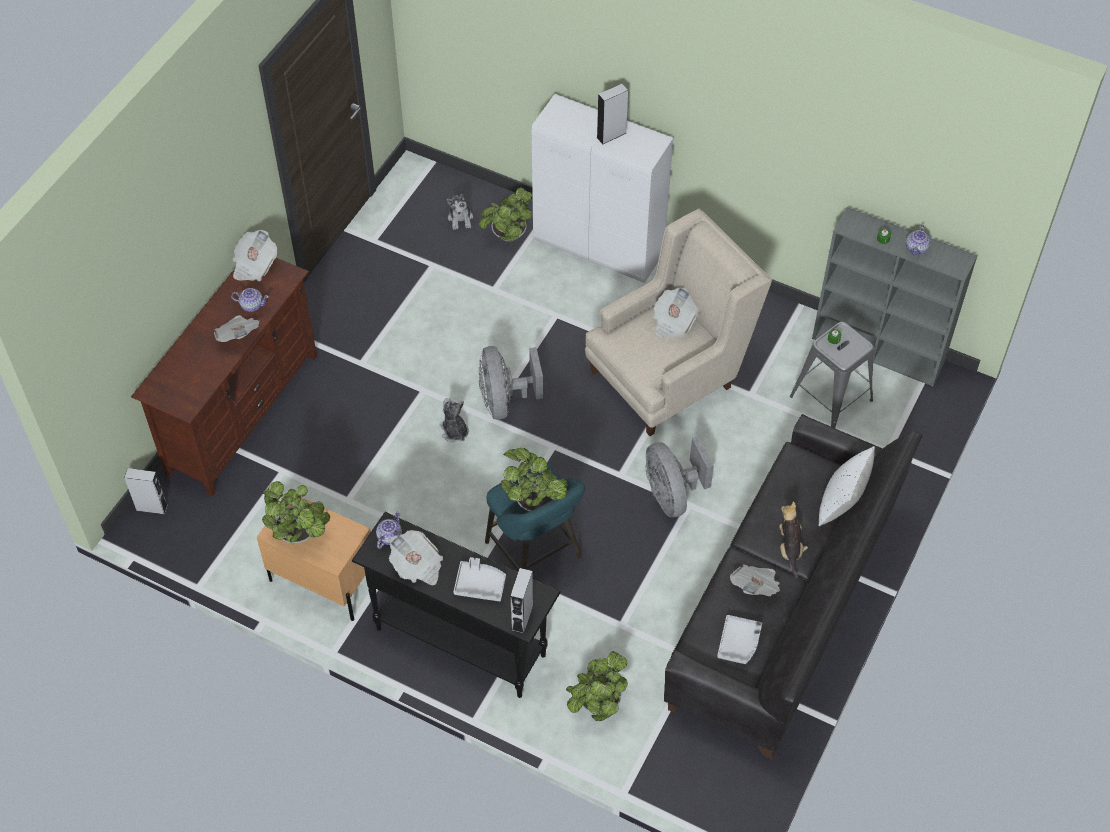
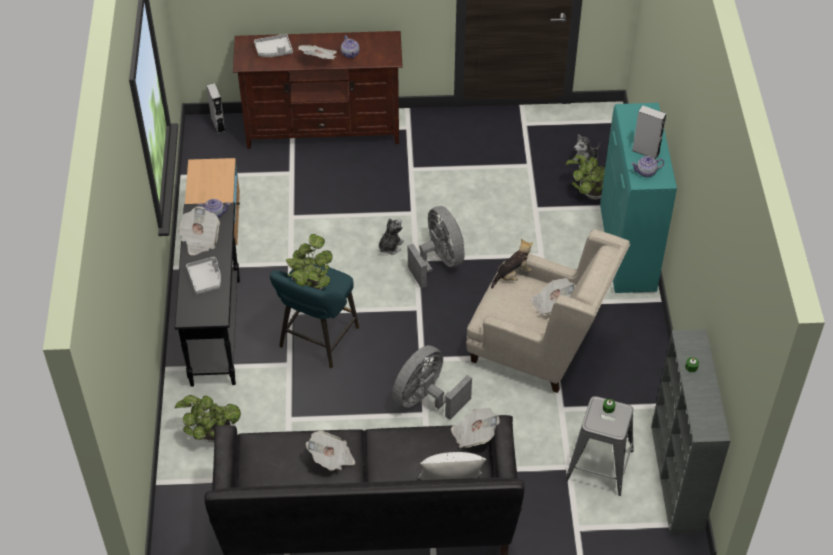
camera: 60 degrees right, 5 degrees down
newspaper [232,230,277,281] -> newspaper moved to [451,408,500,448]
potted plant [262,481,330,543] -> none
grey fan [479,346,543,419] -> grey fan turned 105 degrees clockwise [408,206,465,289]
grey speaker [510,568,533,633] -> none
white cabinet [532,94,673,283] -> turquoise cabinet [600,103,677,293]
grey tray [717,615,762,664] -> grey tray moved to [254,34,293,57]
plush toy [779,501,808,578] -> plush toy moved to [491,239,533,289]
teapot [906,225,930,256] -> teapot moved to [631,156,664,177]

